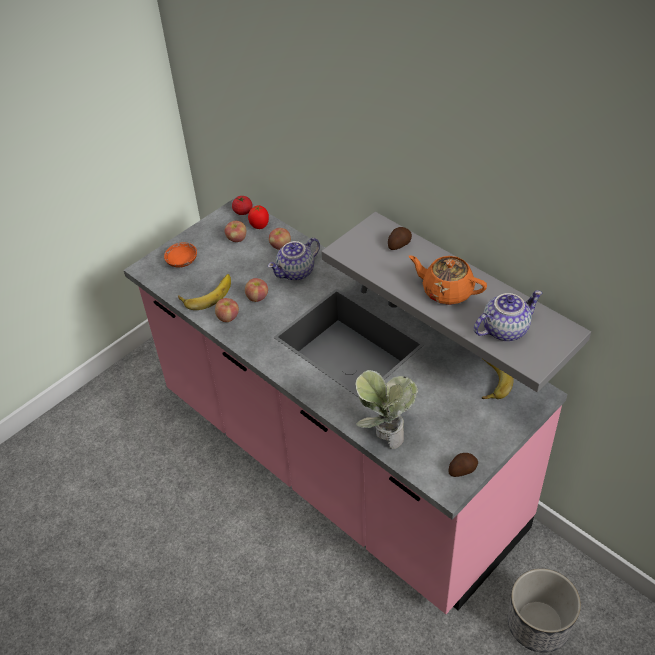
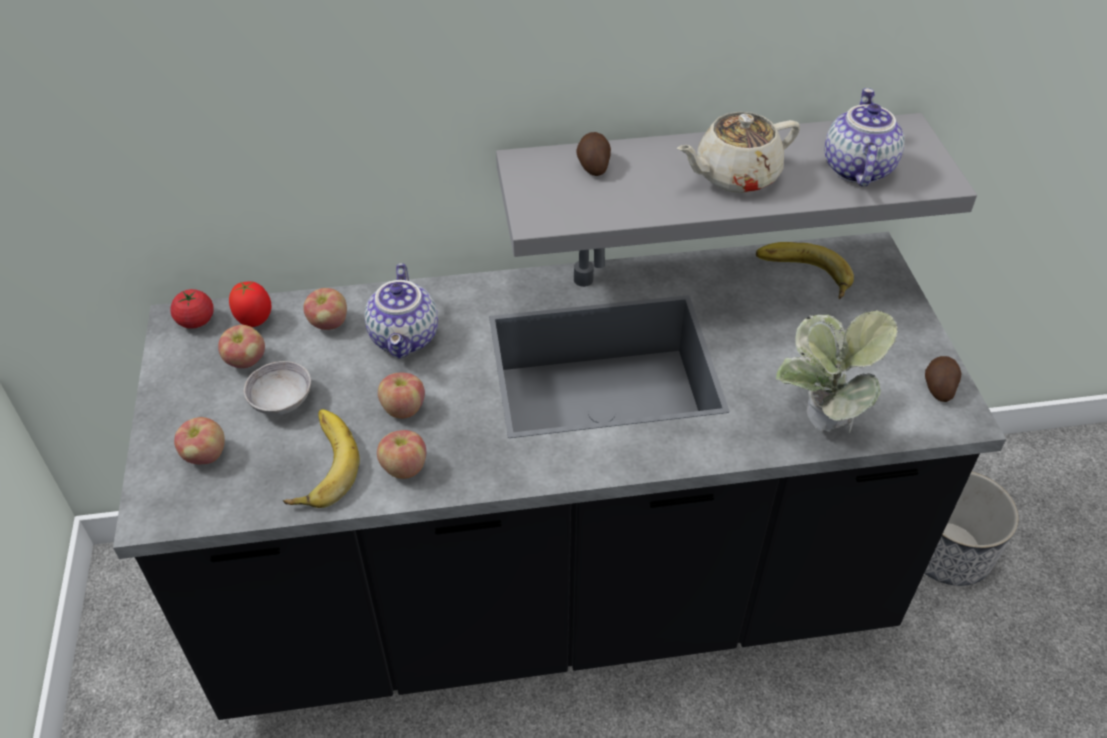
camera: 55 degrees left, 0 degrees up
pink counter [124,195,568,614] -> black counter [113,232,1006,720]
orange bowl [164,243,197,268] -> apple [174,417,225,464]
orange teapot [409,255,487,305] -> beige teapot [677,112,800,193]
none -> grey bowl [243,361,311,415]

